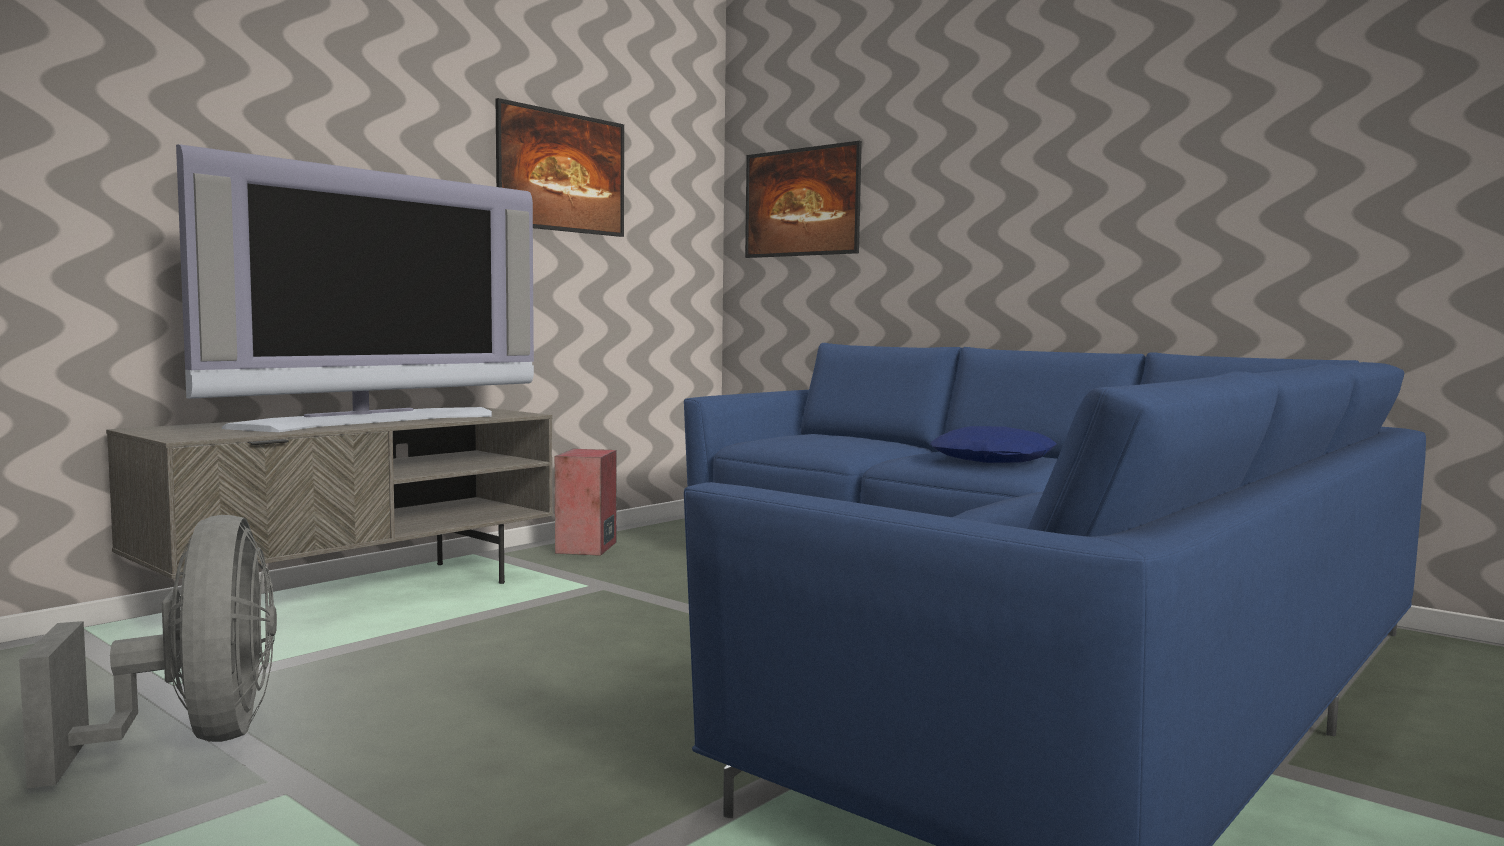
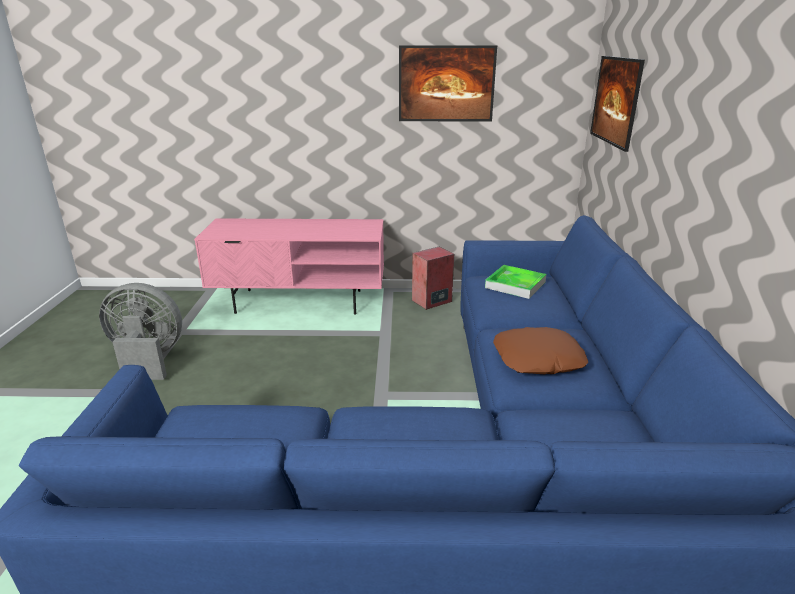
camera: 50 degrees right, 20 degrees up
grey fan [19,515,277,789] -> grey fan turned 120 degrees counterclockwise [99,283,182,380]
grey tv stand [106,407,553,584] -> pink tv stand [194,218,384,315]
television [176,144,534,432] -> none
blue pillow [930,426,1056,463] -> brown pillow [493,327,588,374]
none -> tray [485,265,546,299]

